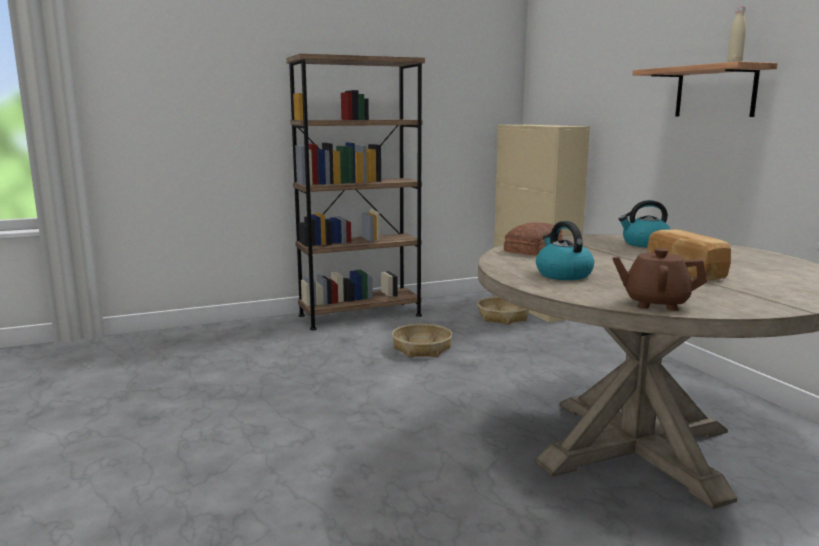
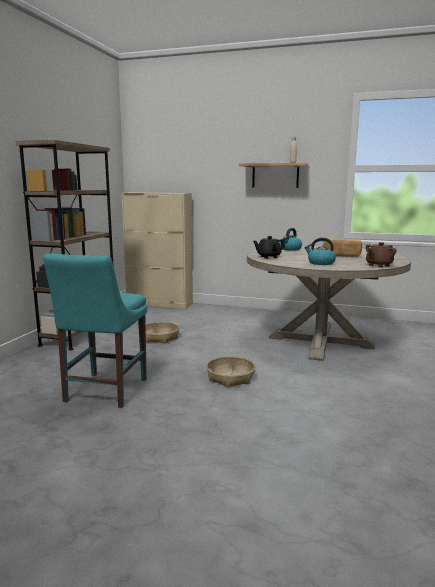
camera: 50 degrees left, 0 degrees up
basket [477,297,529,325] -> basket moved to [206,356,255,388]
bread [504,222,563,256] -> black teapot [253,236,285,259]
none -> turquoise chair [43,253,147,408]

